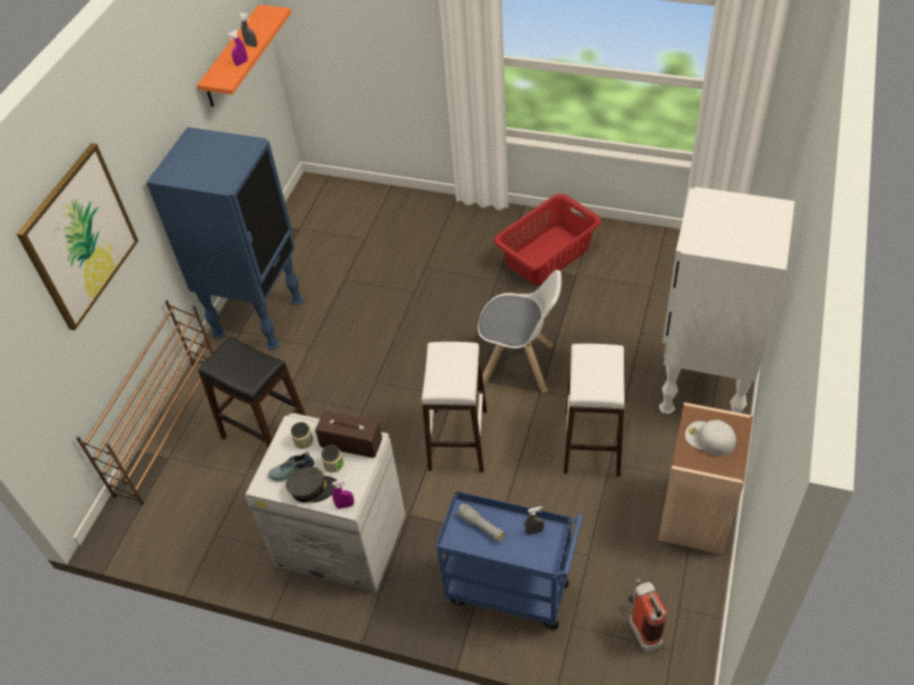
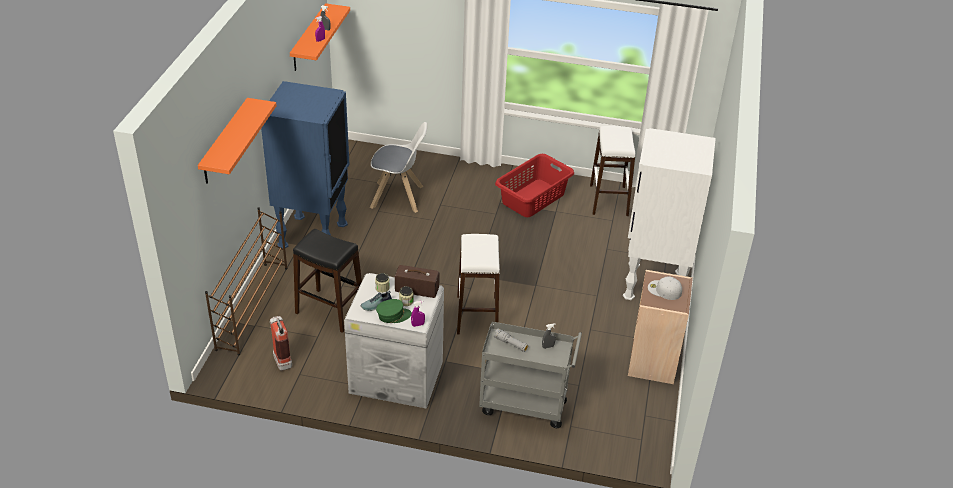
camera: 10 degrees left, 10 degrees down
picture [17,143,138,331] -> orange shelf [198,98,277,184]
grey cap [286,467,337,503] -> green cap [376,299,412,323]
blue cart [436,491,583,629] -> grey cart [479,322,582,428]
chair [478,270,561,393] -> chair moved to [370,122,427,213]
white stool [564,344,625,477] -> white stool moved to [590,126,636,216]
fire extinguisher [628,579,667,652] -> fire extinguisher moved to [270,316,292,371]

